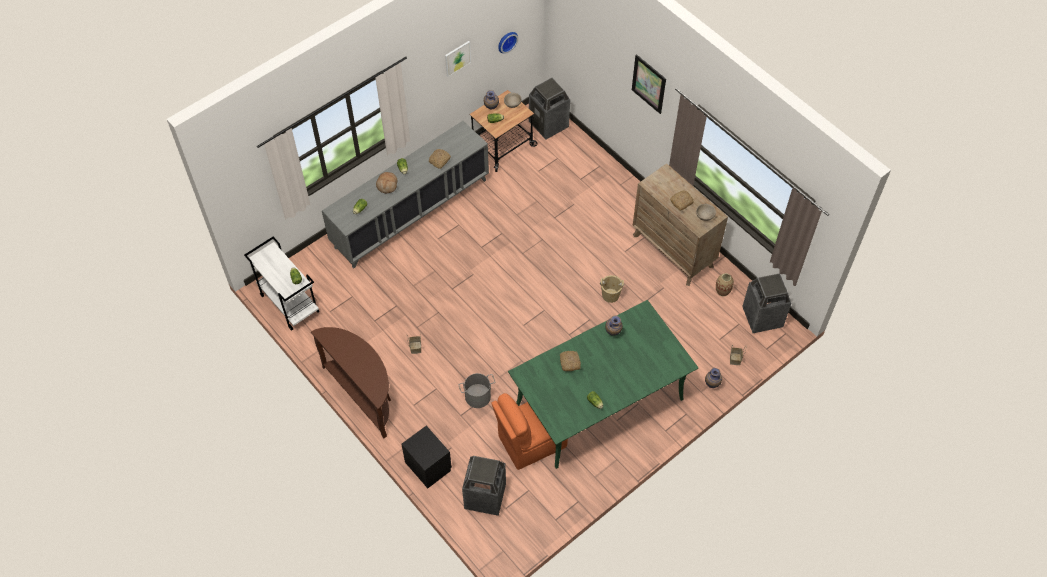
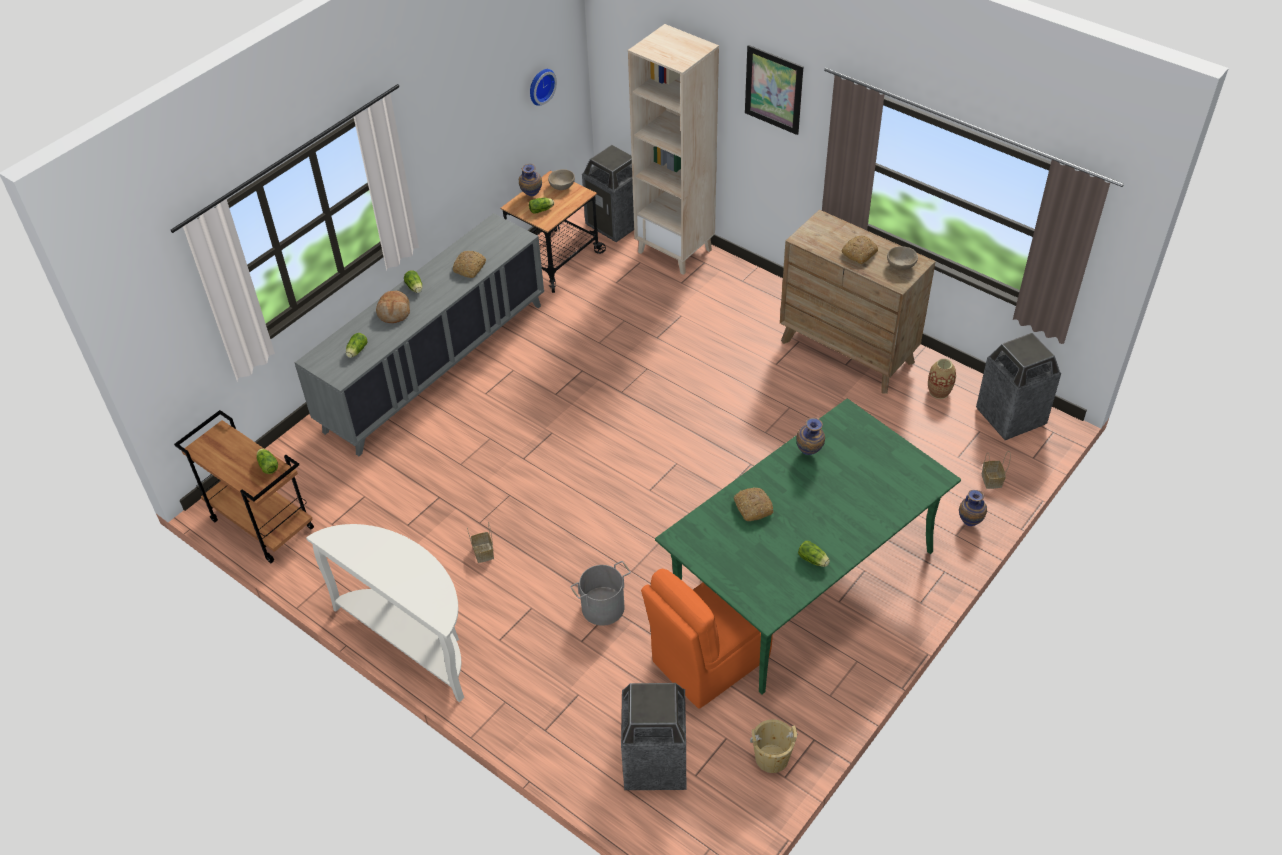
camera: 10 degrees left, 10 degrees down
white cart [244,237,319,331] -> brown cart [174,410,314,563]
brown console table [311,327,391,439] -> white console table [306,524,464,702]
black nightstand [401,426,452,488] -> none
picture [445,41,471,77] -> none
beige bucket [600,275,624,303] -> beige bucket moved to [750,719,798,773]
none -> beige bookcase [628,24,719,275]

